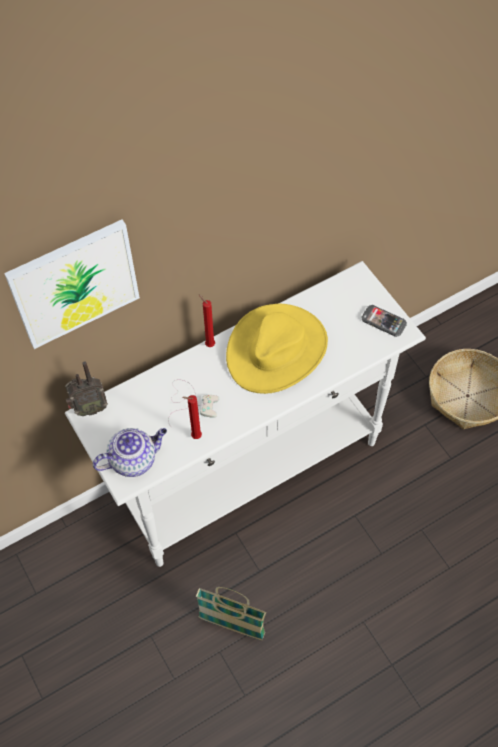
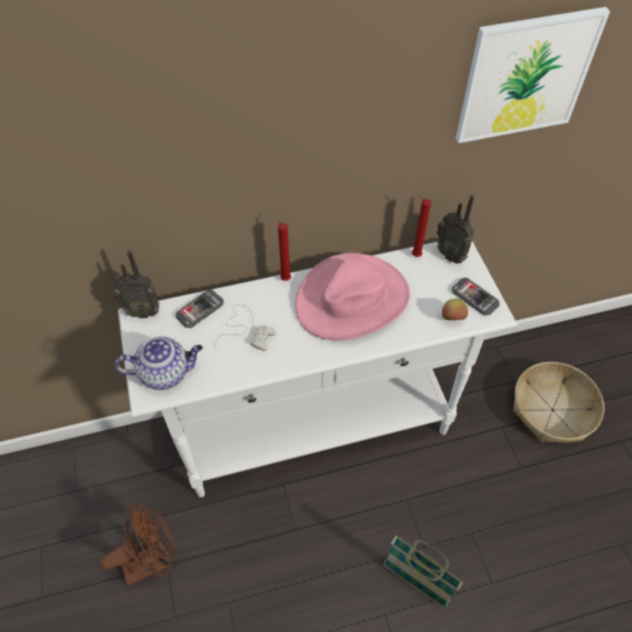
camera: 15 degrees right, 5 degrees down
picture [4,219,140,349] -> picture moved to [456,7,610,143]
red candle [182,395,202,439] -> red candle moved to [412,195,431,257]
basket [196,587,266,640] -> basket moved to [383,536,463,608]
yellow hat [226,304,328,394] -> pink hat [295,253,410,341]
none -> brown fan [100,503,175,586]
none -> phone [176,290,224,328]
none -> radio [436,195,474,264]
none -> apple [442,299,468,320]

